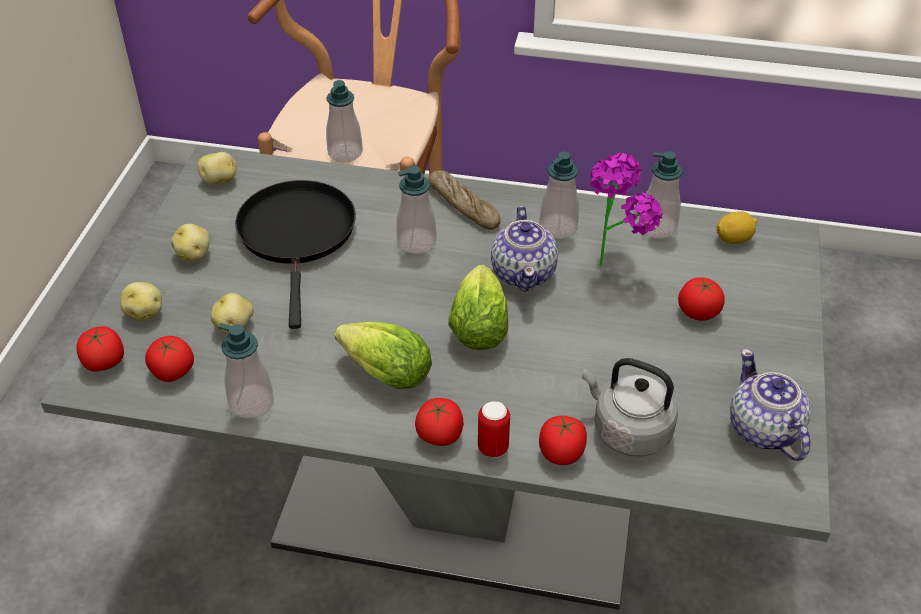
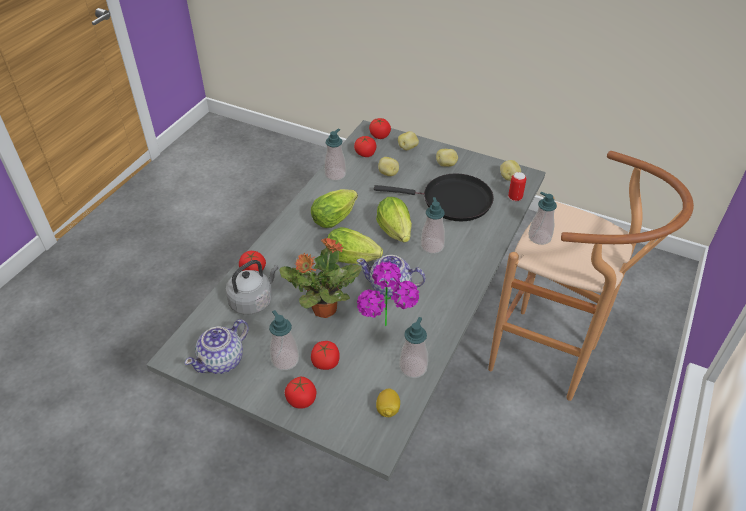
camera: 105 degrees right, 0 degrees up
tomato [415,398,463,446] -> tomato moved to [285,377,316,409]
bread [428,170,501,230] -> none
can [478,401,510,458] -> can moved to [508,172,526,201]
soap dispenser [539,151,579,239] -> soap dispenser moved to [269,310,299,370]
teapot [730,349,810,461] -> teapot turned 135 degrees clockwise [185,319,249,374]
none -> potted plant [279,238,362,318]
none -> lettuce [376,197,412,242]

